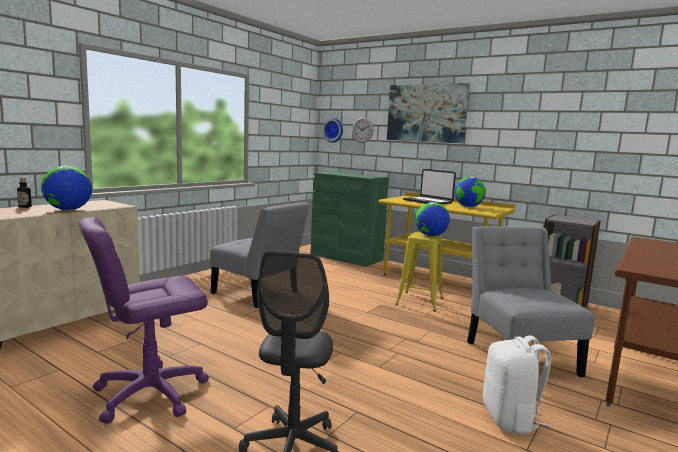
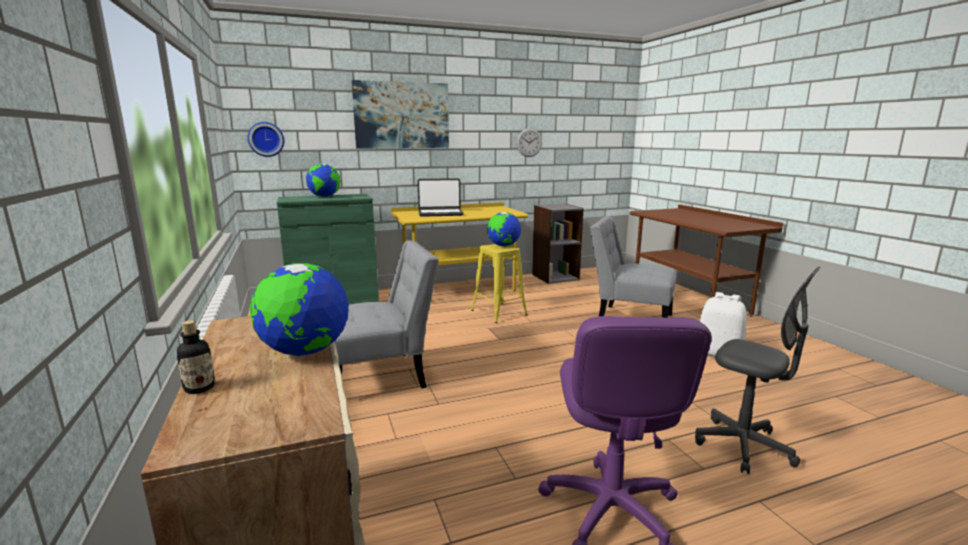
camera: 55 degrees left, 5 degrees up
wall clock [352,117,373,143] -> wall clock moved to [517,128,542,157]
globe [454,177,486,207] -> globe moved to [306,164,340,197]

